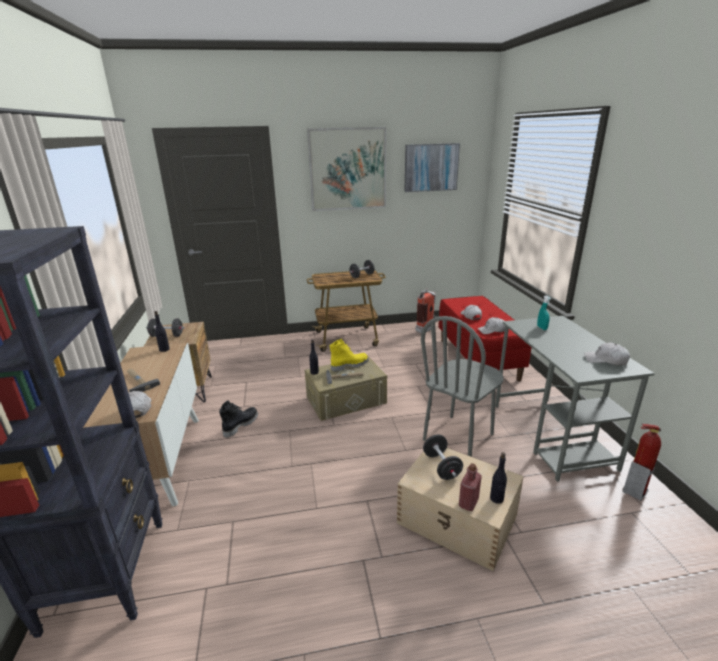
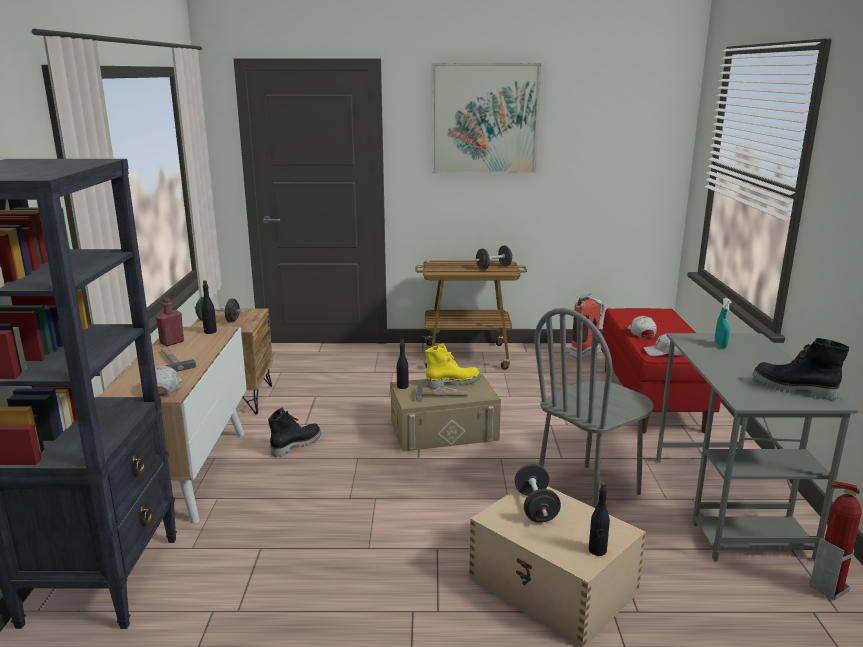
camera: 10 degrees right, 5 degrees down
picture [404,143,460,192] -> none
red bottle [459,463,482,511] -> red bottle moved to [156,298,184,346]
white cap [584,342,630,366] -> black boot [752,338,849,400]

